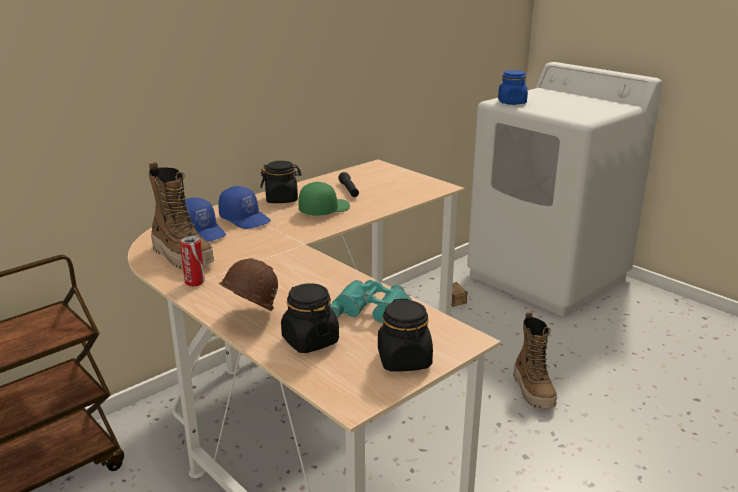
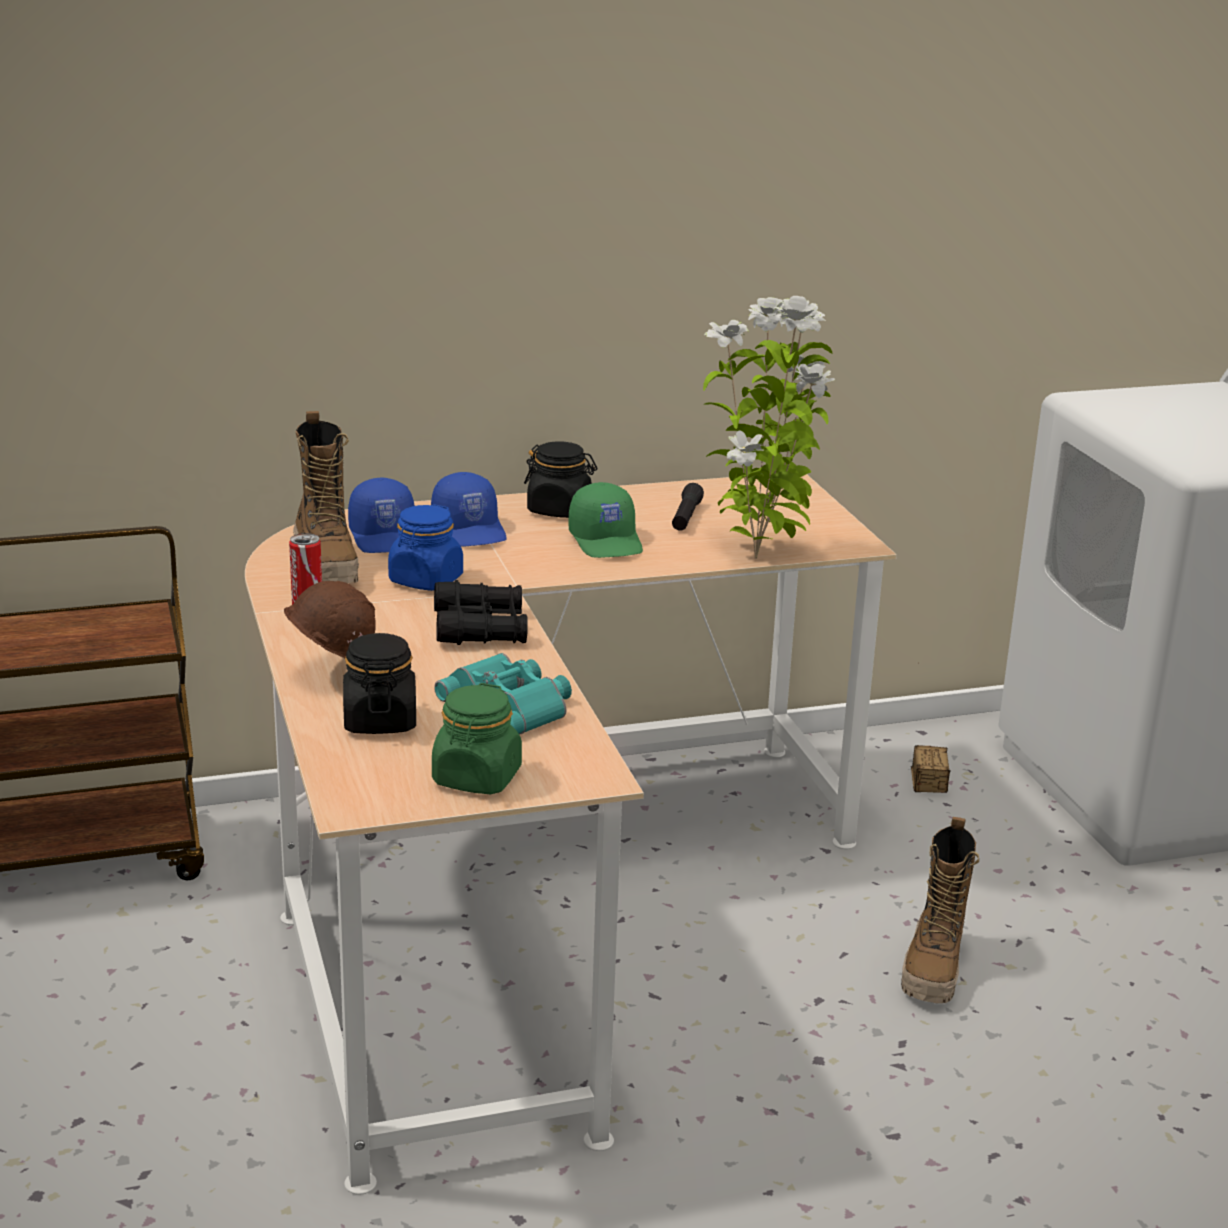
camera: 25 degrees right, 0 degrees up
green cap [298,182,350,216] -> green cap turned 90 degrees clockwise [568,482,643,558]
black jar [378,298,433,372] -> green jar [432,683,522,794]
blue jar [498,70,528,105] -> blue jar moved to [388,504,463,591]
none -> black binoculars [434,580,527,645]
none -> potted plant [703,296,835,559]

